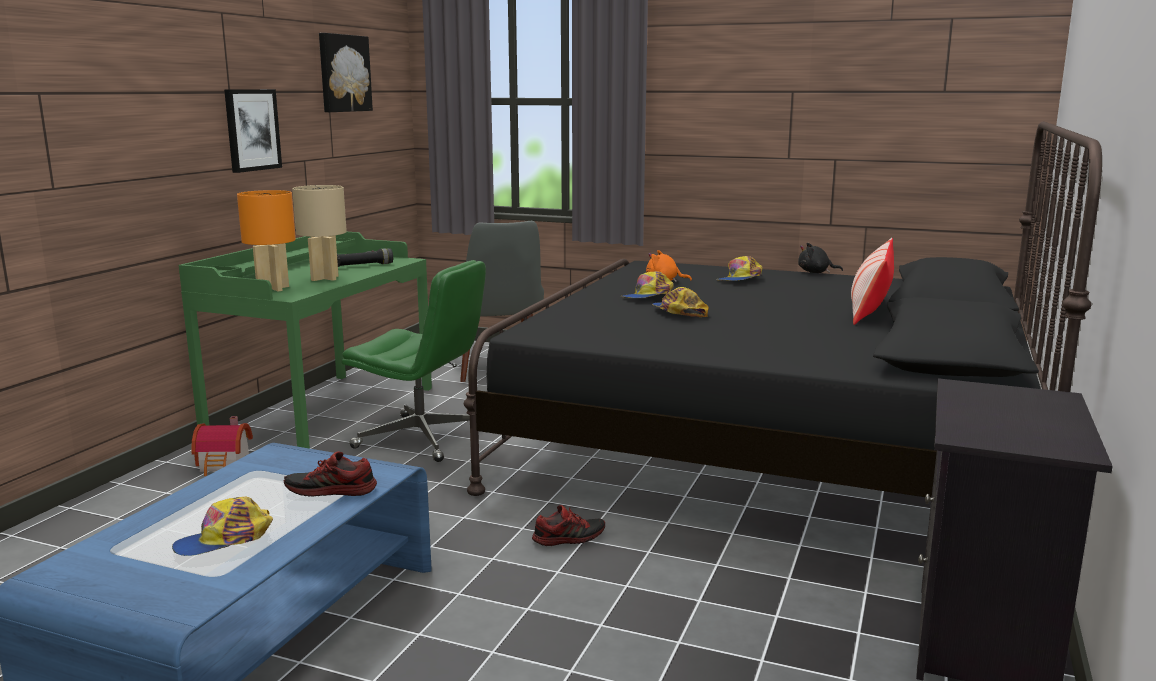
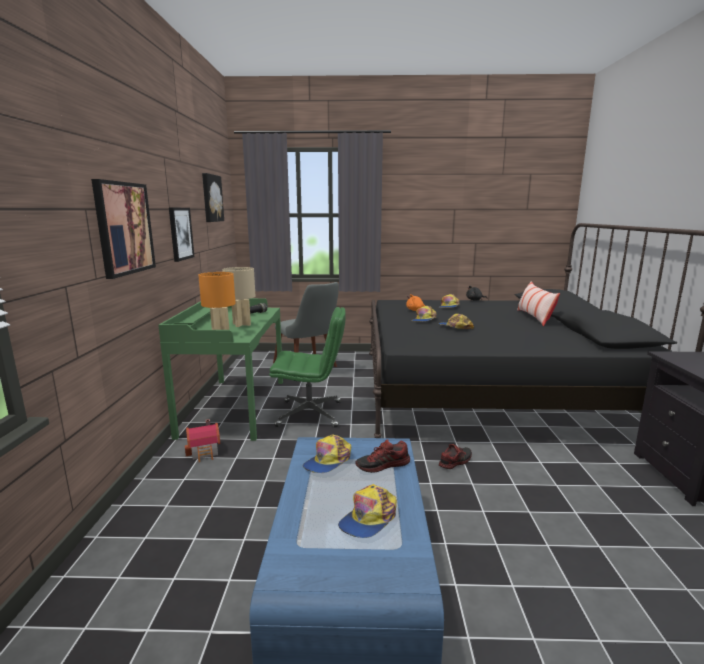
camera: 20 degrees left, 0 degrees up
none -> picture [91,179,156,279]
none -> cap [303,434,351,473]

